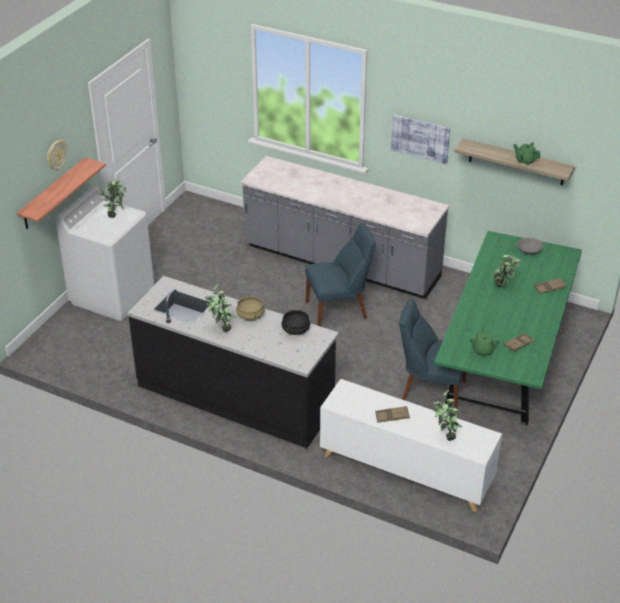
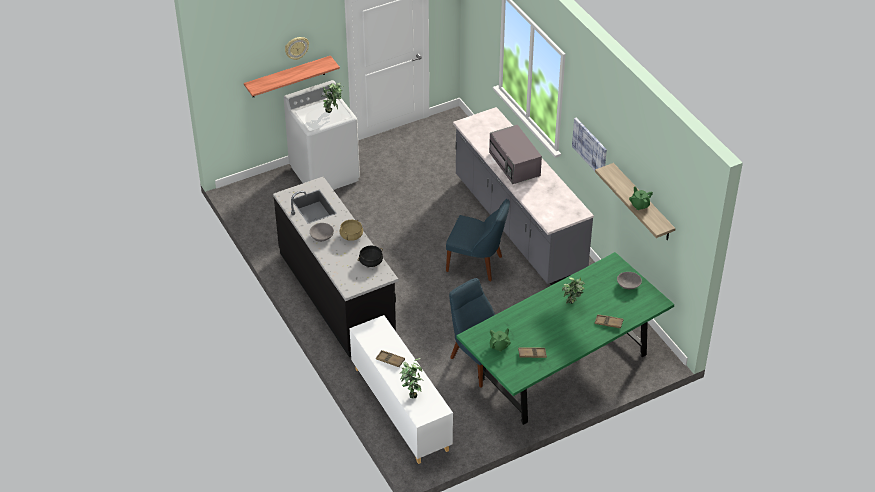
camera: 35 degrees right, 5 degrees up
potted plant [205,284,235,332] -> grey bowl [310,223,334,242]
none -> grey microwave [489,125,542,184]

